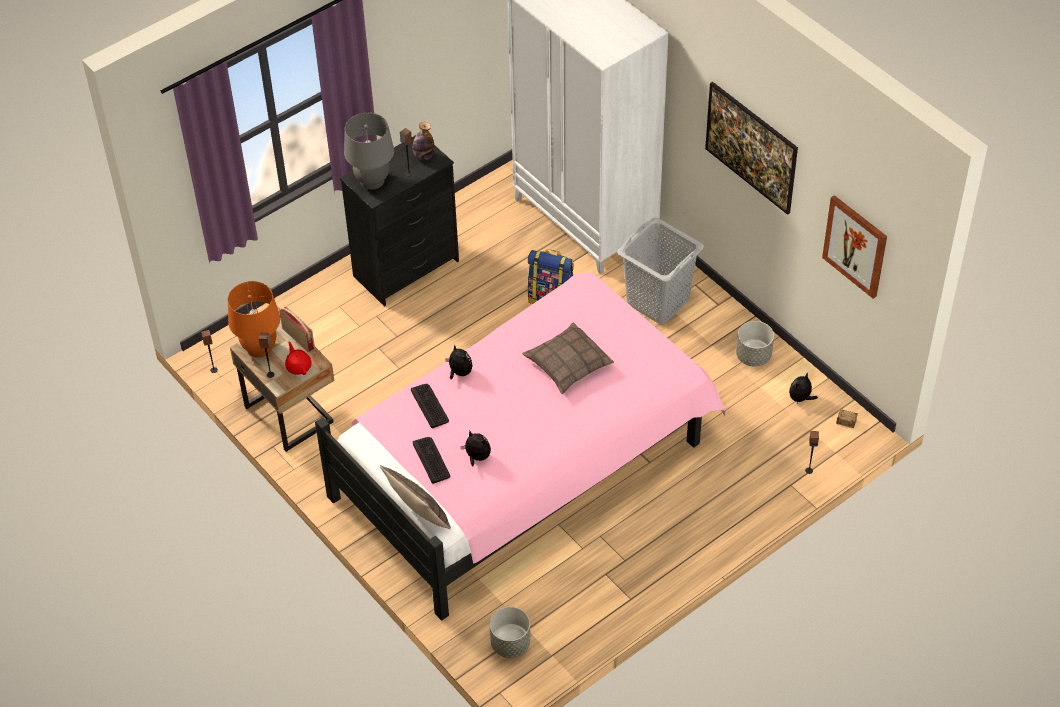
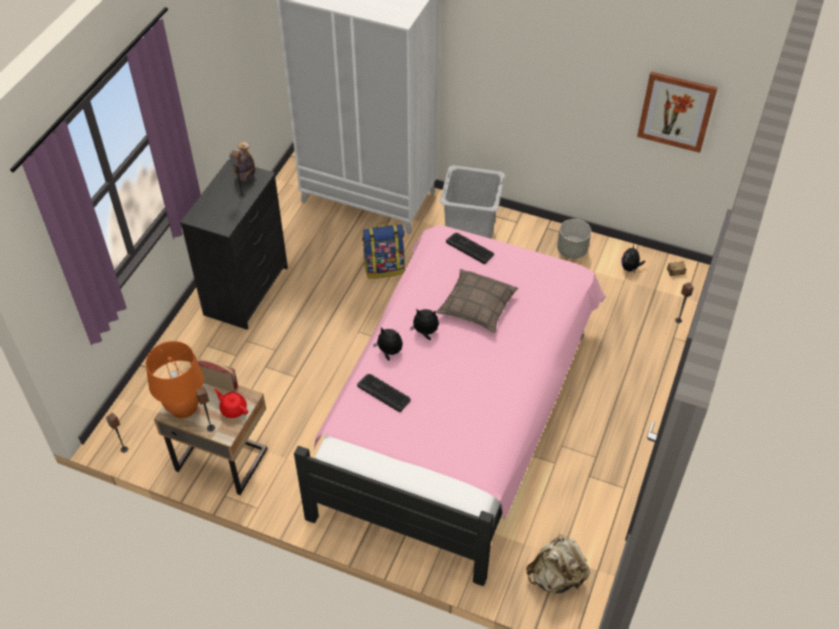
camera: 30 degrees left, 0 degrees up
grey table lamp [344,113,394,190] -> none
pillow [380,465,451,530] -> none
keyboard [413,437,450,484] -> keyboard moved to [446,233,494,264]
plush toy [461,431,491,466] -> plush toy moved to [410,309,439,340]
grey planter [490,607,530,658] -> beige backpack [526,534,590,593]
picture [705,81,798,215] -> none

